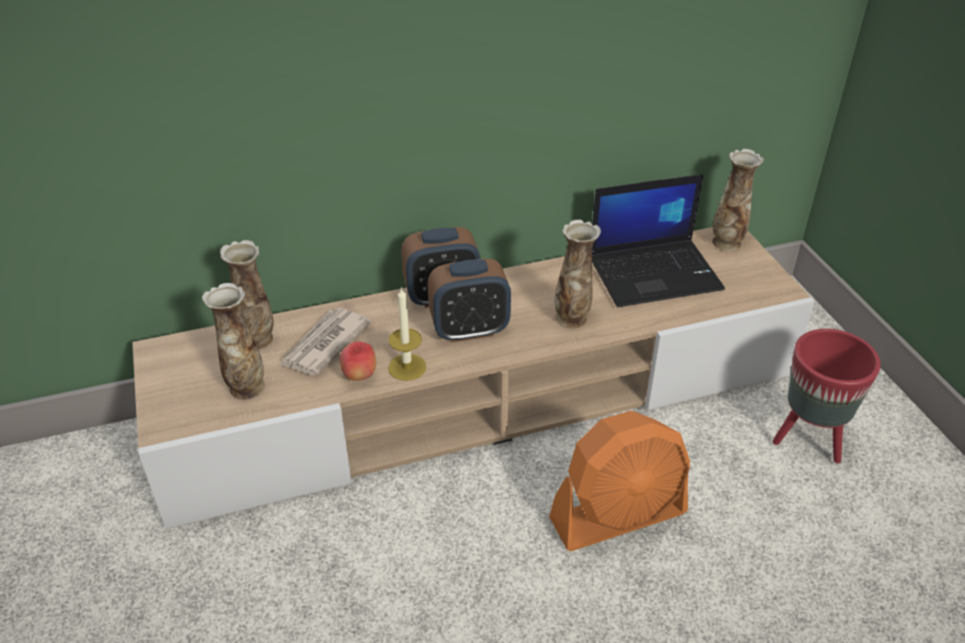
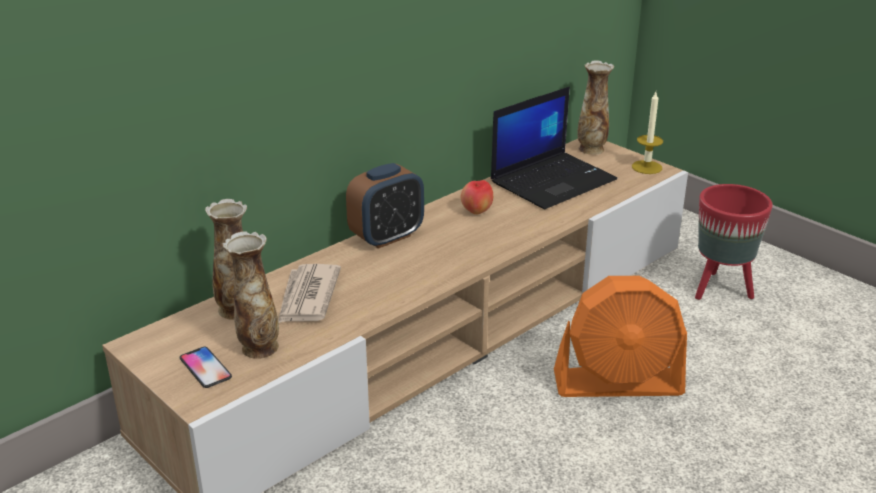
camera: 25 degrees left, 10 degrees down
apple [340,341,376,381] -> apple moved to [461,180,493,215]
candle [388,286,426,381] -> candle moved to [632,92,663,174]
alarm clock [428,259,511,342] -> none
orange fan [549,410,690,551] -> orange fan turned 45 degrees clockwise [554,276,687,397]
vase [554,220,601,329] -> none
none -> phone [180,347,232,388]

